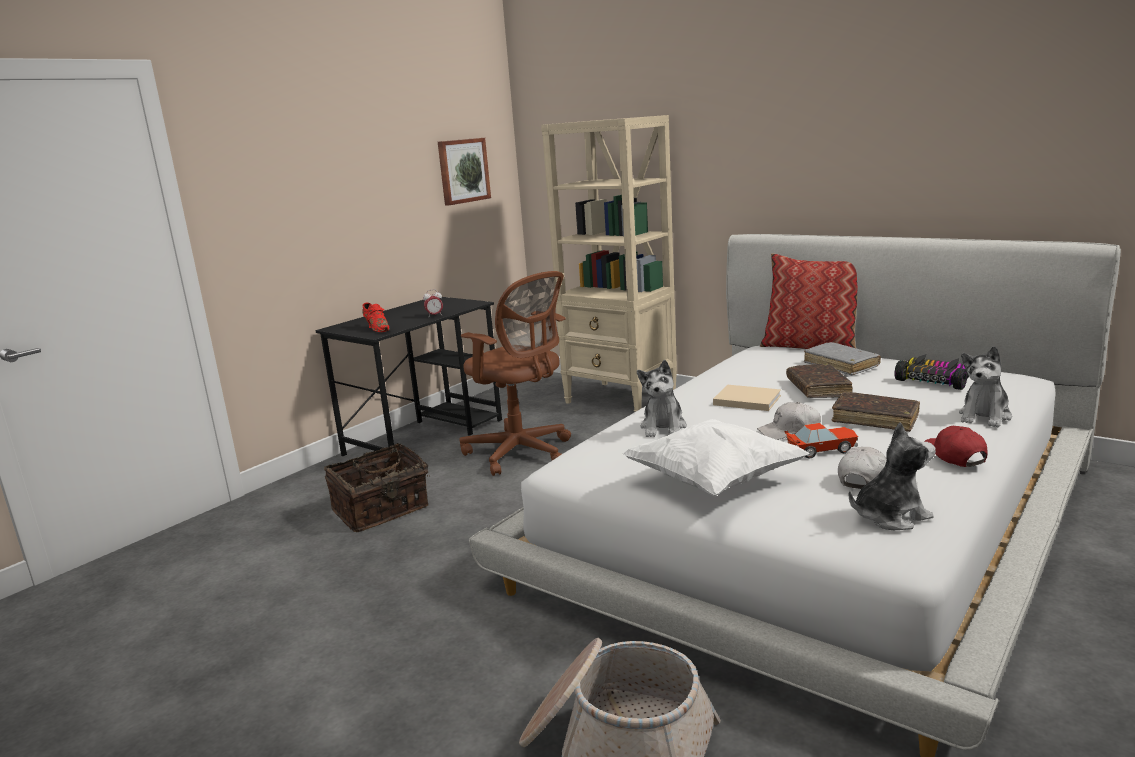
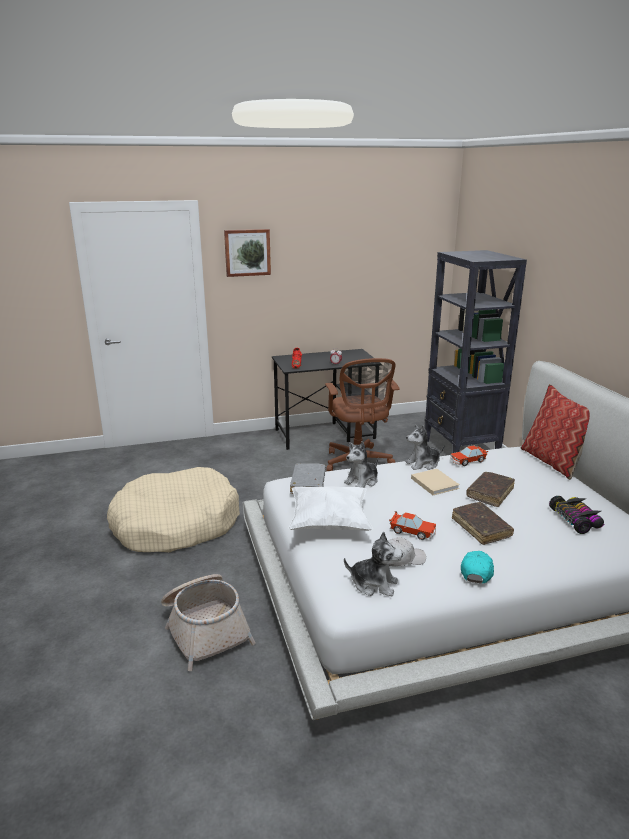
camera: 35 degrees right, 5 degrees up
basket [324,443,430,532] -> none
picture [438,138,491,205] -> picture moved to [224,229,271,277]
beige bookcase [541,115,677,412] -> black bookcase [425,250,527,453]
white cap [757,402,821,440] -> none
grey book [804,342,881,376] -> grey book moved to [290,463,326,494]
red cap [924,426,987,467] -> turquoise cap [461,551,494,583]
plush toy [959,346,1012,427] -> plush toy moved to [405,425,445,470]
none -> beige dog bed [107,467,240,552]
none -> toy car [450,445,488,466]

